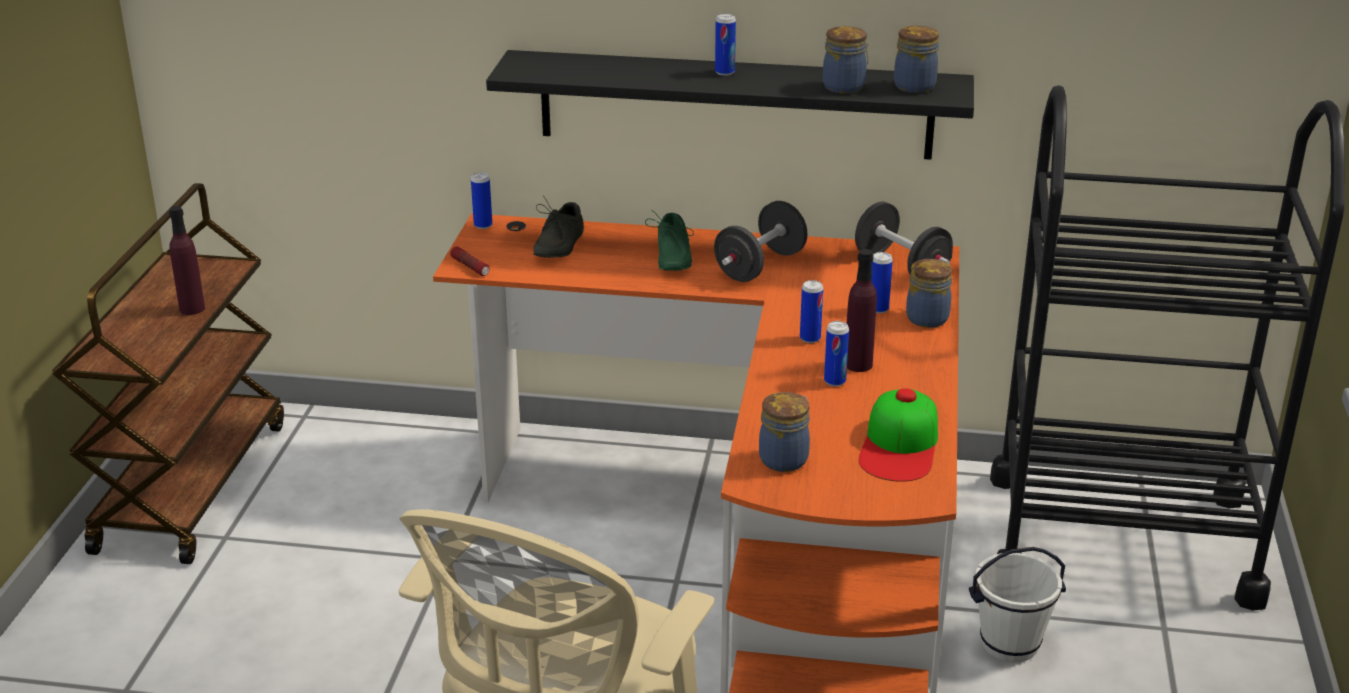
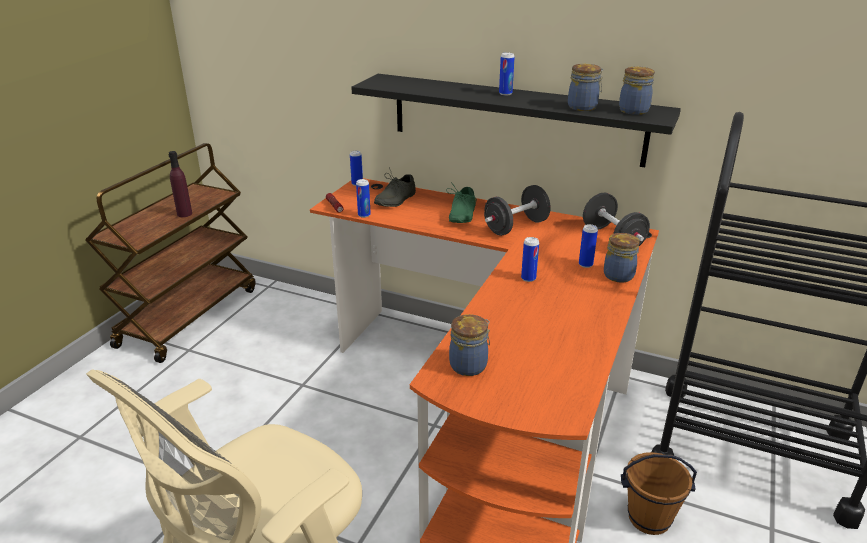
camera: 15 degrees right, 0 degrees up
can [824,321,849,386] -> can moved to [356,179,371,218]
purple bottle [847,249,877,372] -> none
cap [859,389,938,482] -> none
white bucket [969,547,1066,662] -> brown bucket [621,452,697,535]

